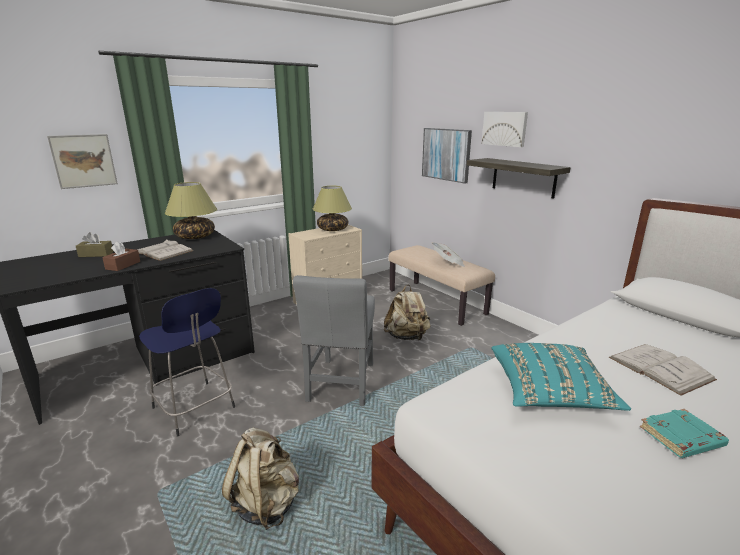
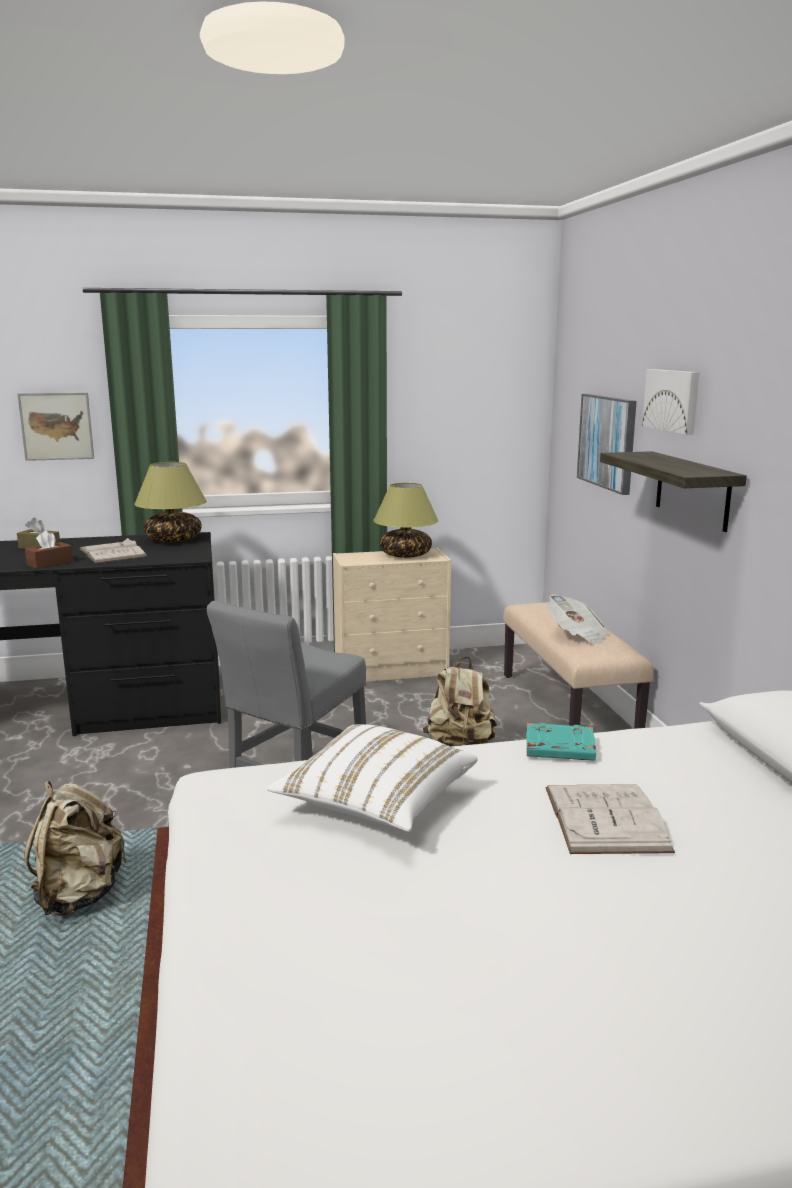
camera: 25 degrees right, 5 degrees down
blue stool [139,288,235,437] -> none
turquoise pillow [491,343,631,411] -> white pillow [267,724,478,832]
turquoise book [640,409,729,458] -> turquoise book moved to [526,723,596,761]

